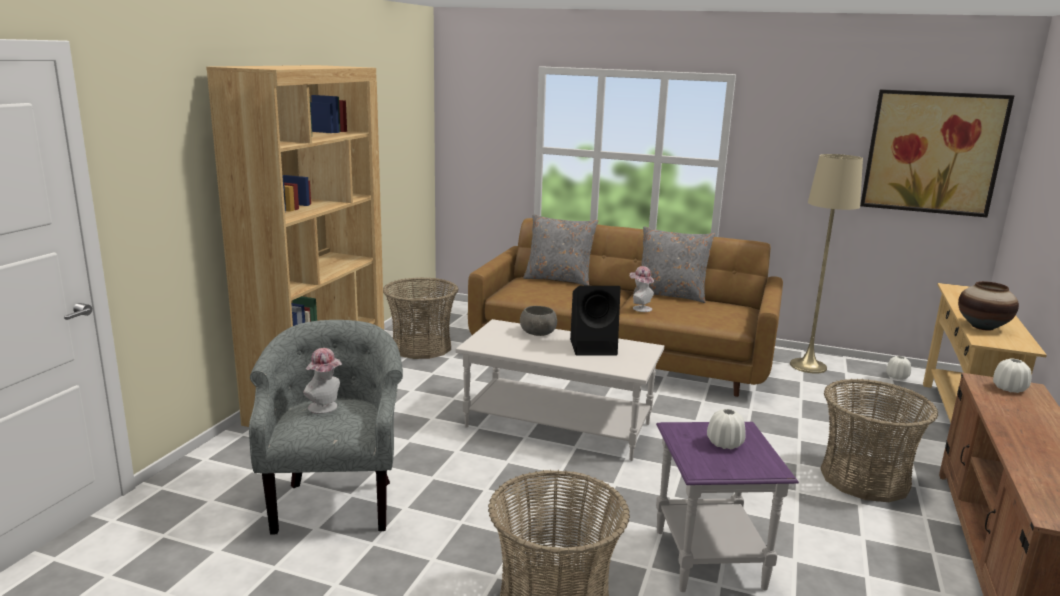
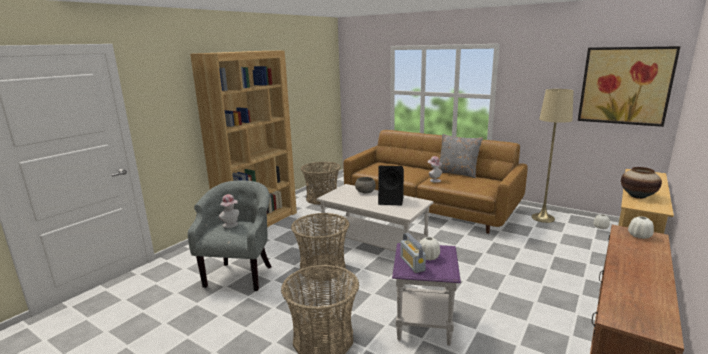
camera: 15 degrees right, 0 degrees up
grey pillow [523,214,598,286] -> none
basket [821,379,939,502] -> basket moved to [291,213,350,281]
none -> radio [400,233,426,273]

